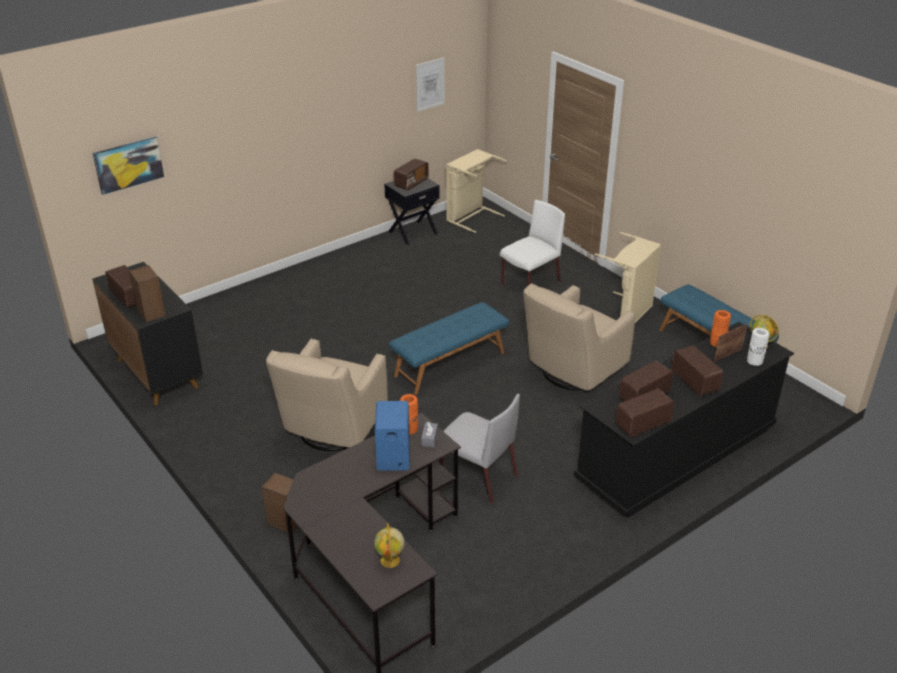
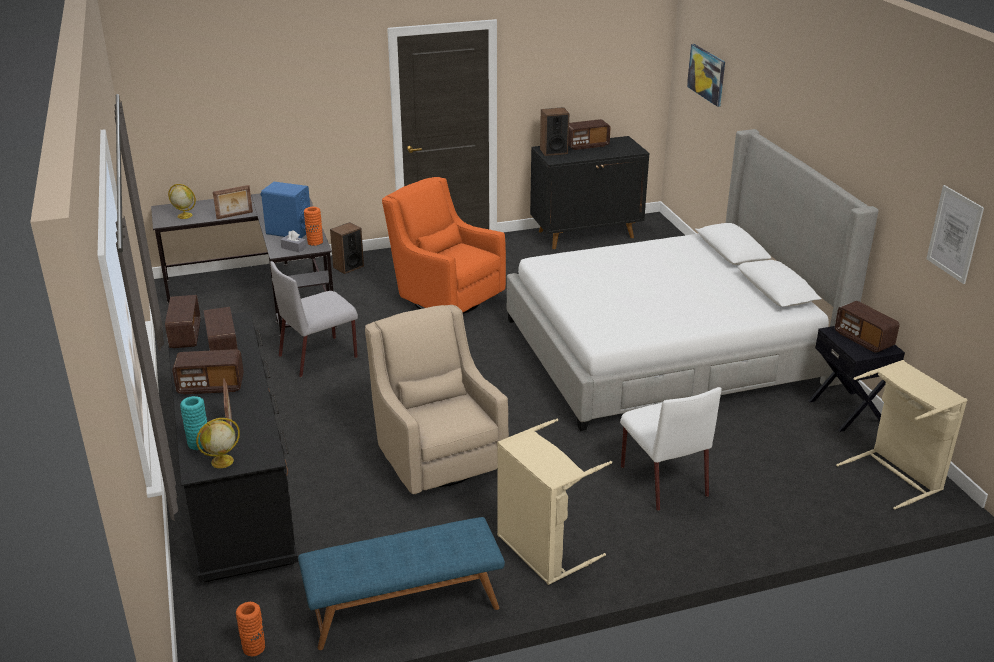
camera: 110 degrees right, 5 degrees down
beige armchair [266,339,388,451] -> orange armchair [382,177,506,314]
blue bench [389,302,509,395] -> none
orange vase [710,310,731,347] -> orange vase moved to [236,602,265,656]
white vase [747,328,769,366] -> turquoise vase [180,396,207,450]
none -> picture frame [213,185,253,219]
none -> bed [507,129,878,431]

